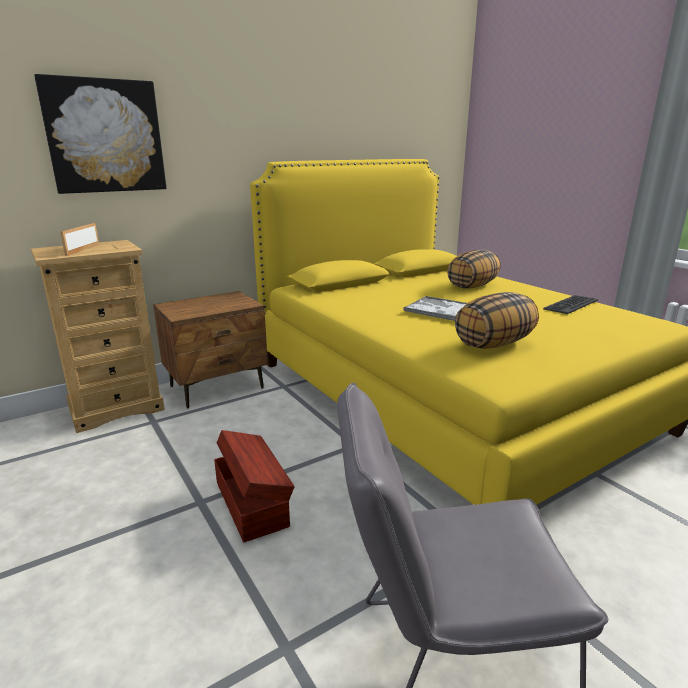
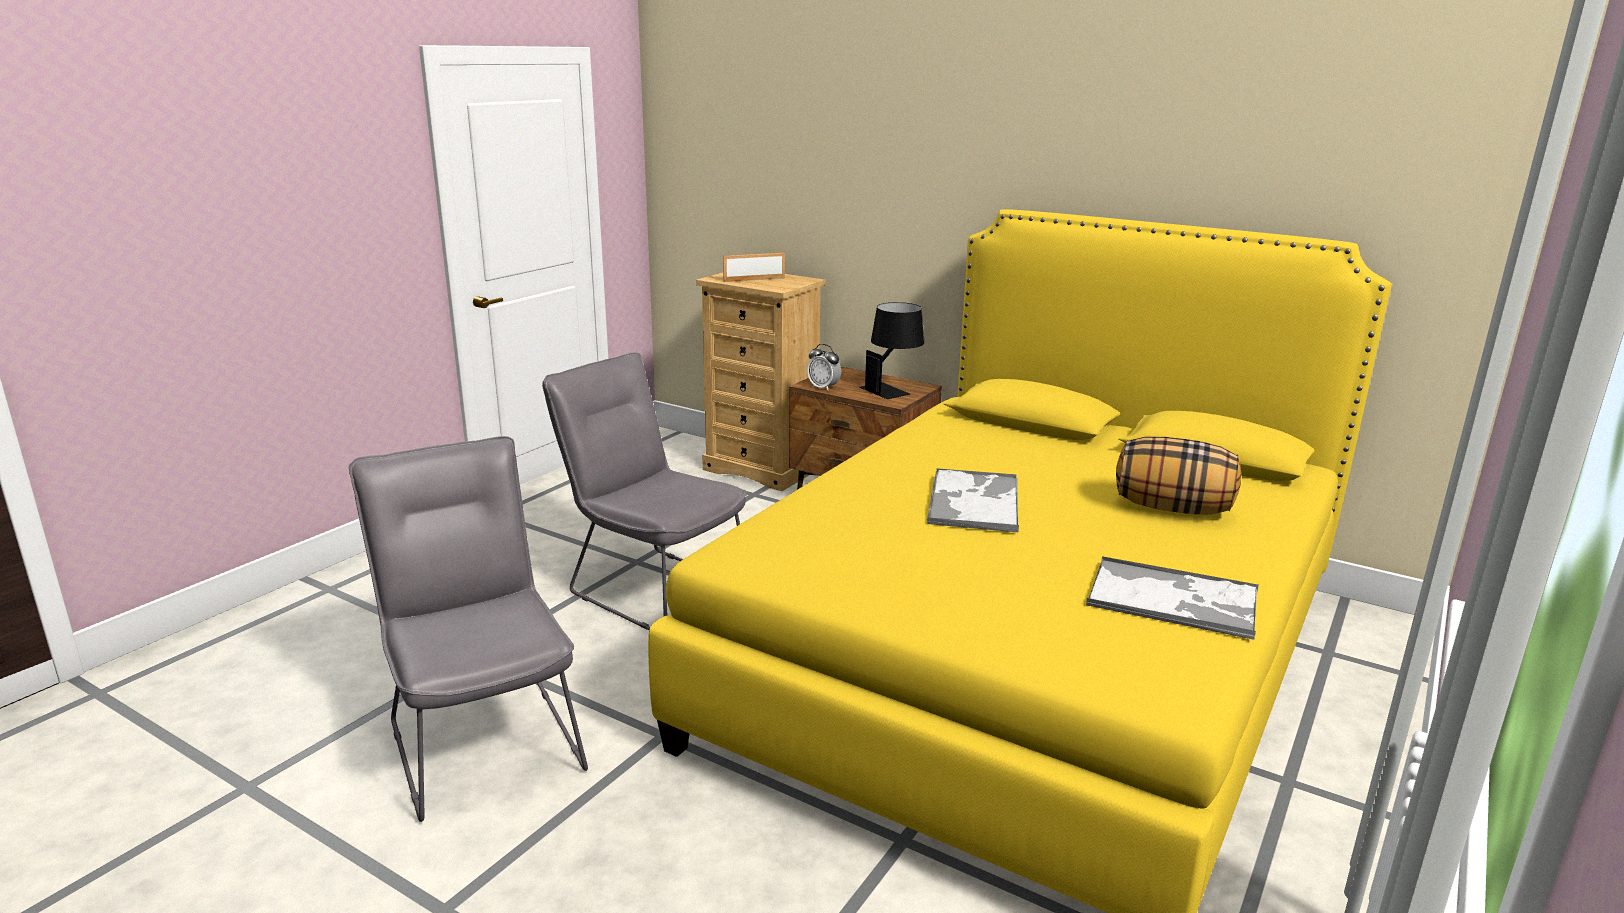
camera: 65 degrees right, 0 degrees up
picture [34,74,166,194] -> none
brown storage box [214,430,295,543] -> grey chair [542,352,747,630]
pillow [455,292,539,349] -> none
keyboard [543,295,598,314] -> tray [1086,556,1259,640]
none -> alarm clock [807,344,841,391]
none -> black table lamp [859,302,925,399]

